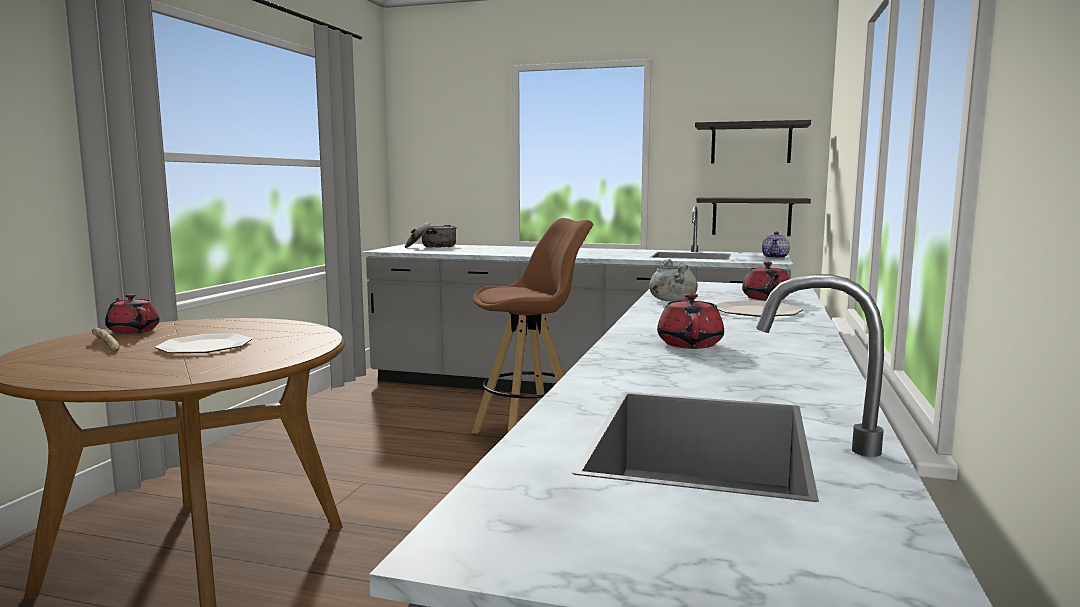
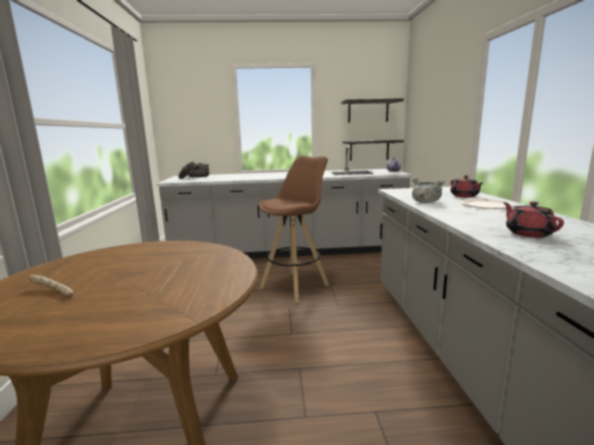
camera: 20 degrees left, 5 degrees up
red teapot [105,294,160,334] -> none
plate [155,334,252,353] -> none

